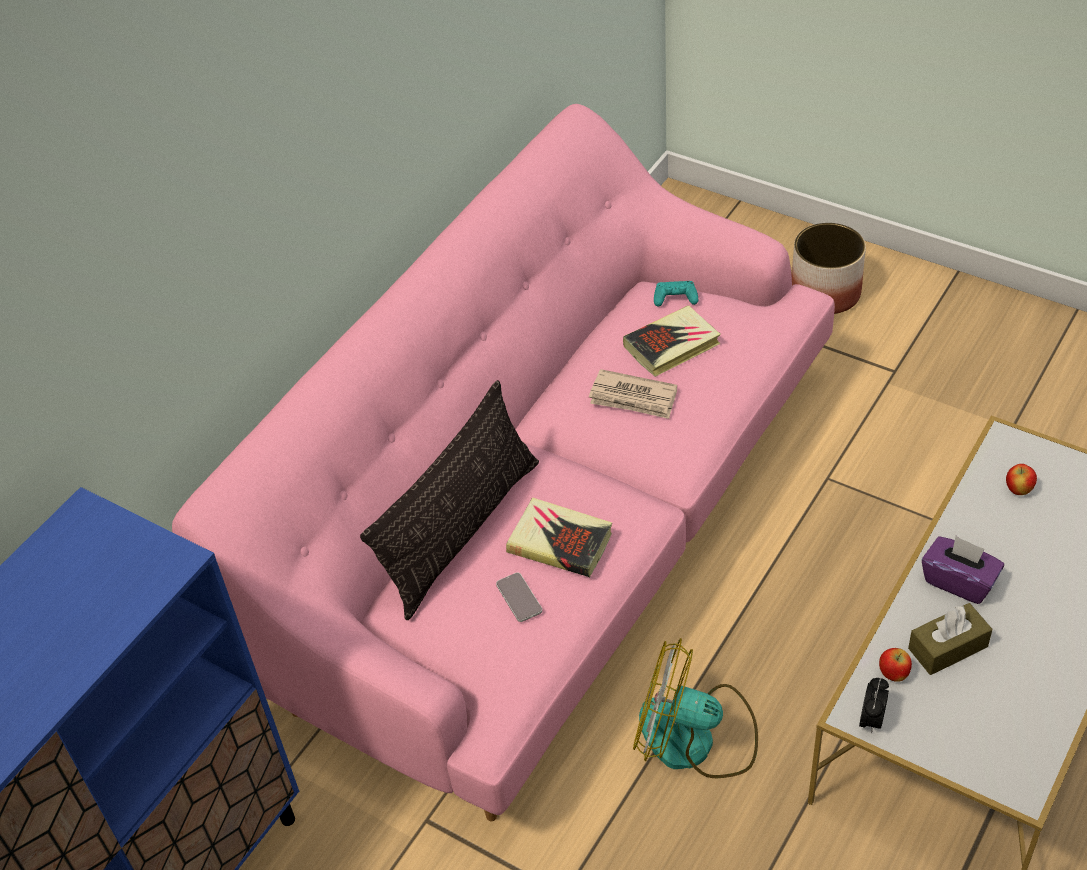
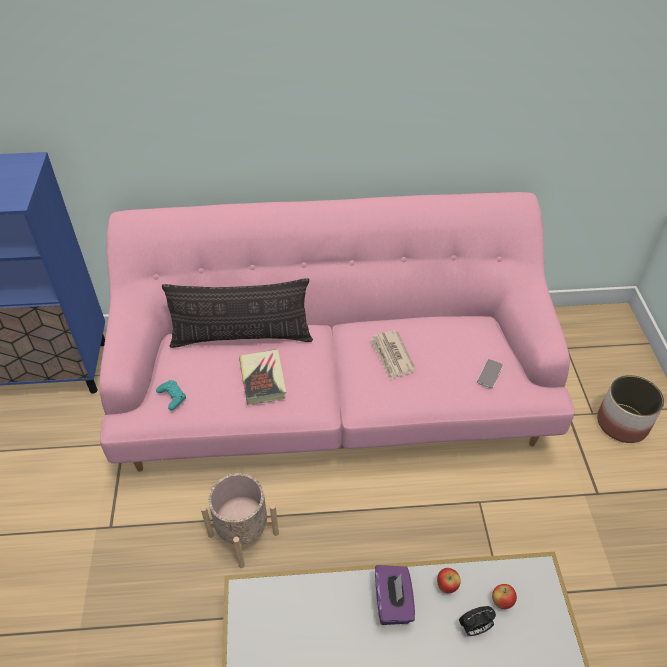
camera: 50 degrees right, 0 degrees up
phone [496,572,542,622] -> phone moved to [477,359,503,388]
book [623,305,721,377] -> none
fan [633,638,758,778] -> beige planter [201,473,279,568]
turquoise game controller [654,281,698,307] -> turquoise game controller moved to [156,380,186,410]
alarm clock [859,678,889,733] -> alarm clock moved to [459,606,496,636]
apple [879,648,912,682] -> apple moved to [437,568,461,593]
brown tissue box [908,603,992,675] -> none

